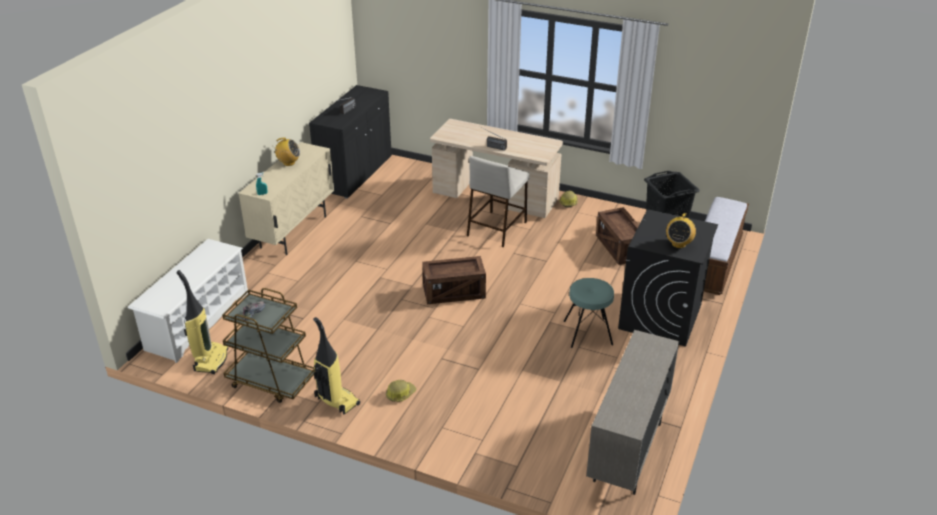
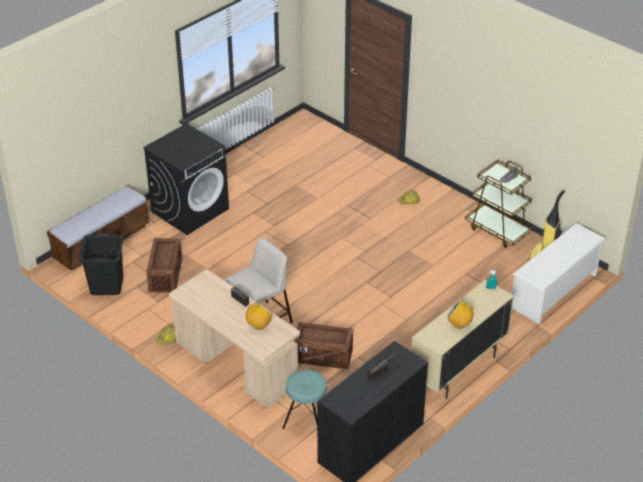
camera: 160 degrees left, 5 degrees up
vacuum cleaner [313,317,360,415] -> none
crate [422,256,486,304] -> crate moved to [294,322,353,369]
turquoise stool [563,278,614,348] -> turquoise stool moved to [282,370,327,429]
beige cabinet [586,330,679,495] -> none
radio [666,213,696,248] -> radio moved to [246,303,272,330]

